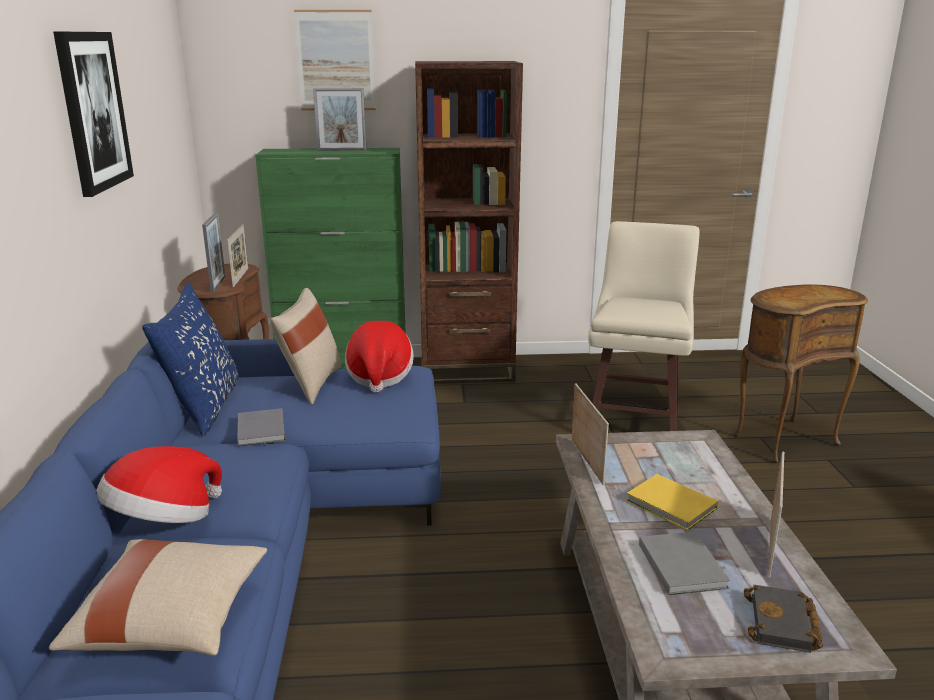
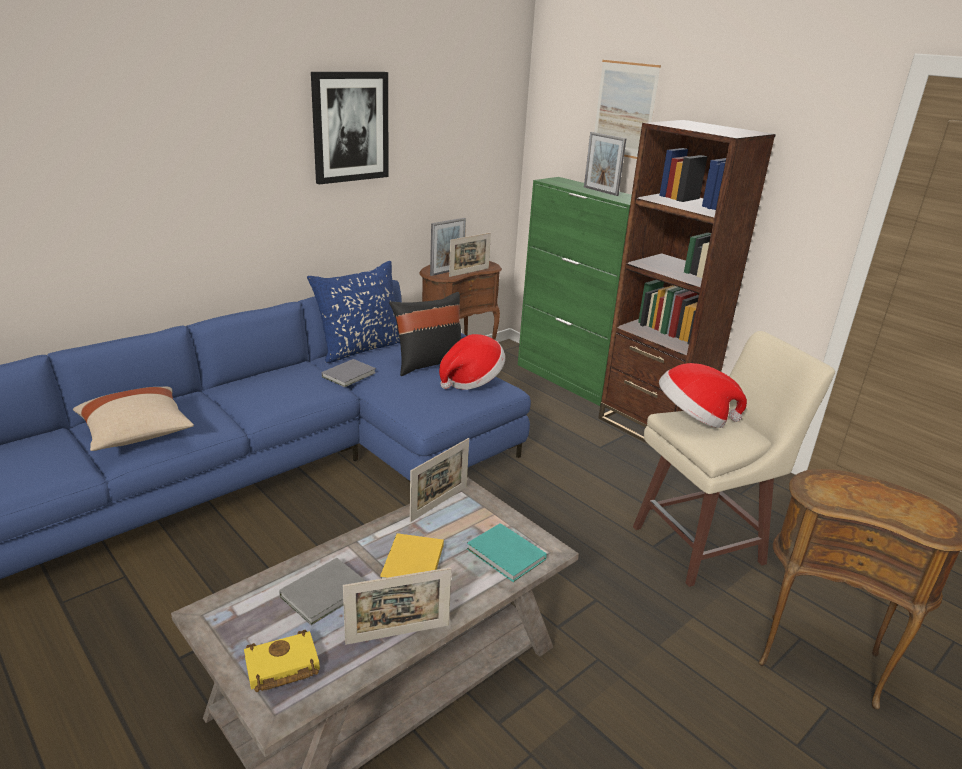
camera: 50 degrees right, 5 degrees up
hat [96,446,222,523] -> hat moved to [659,363,747,428]
beige pillow [270,288,341,405] -> black pillow [389,292,461,376]
black book [744,585,823,653] -> yellow book [244,630,320,692]
none -> turquoise book [467,523,547,582]

